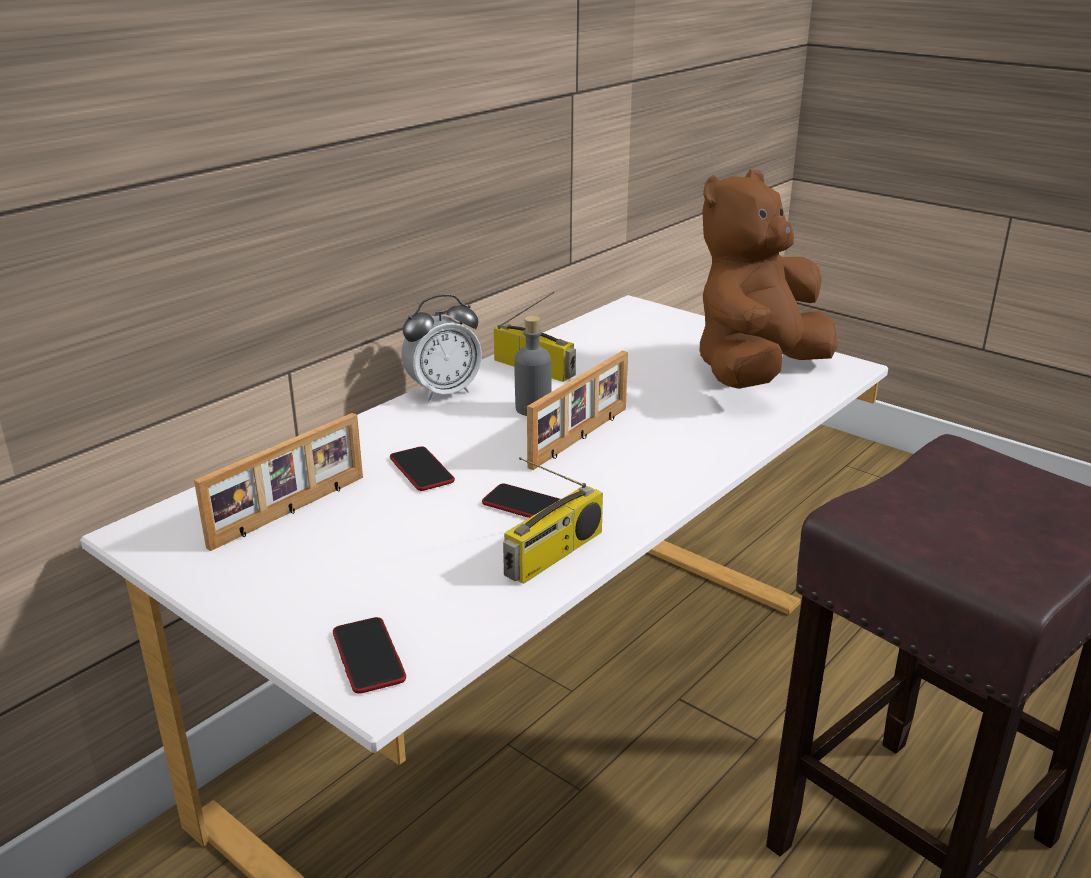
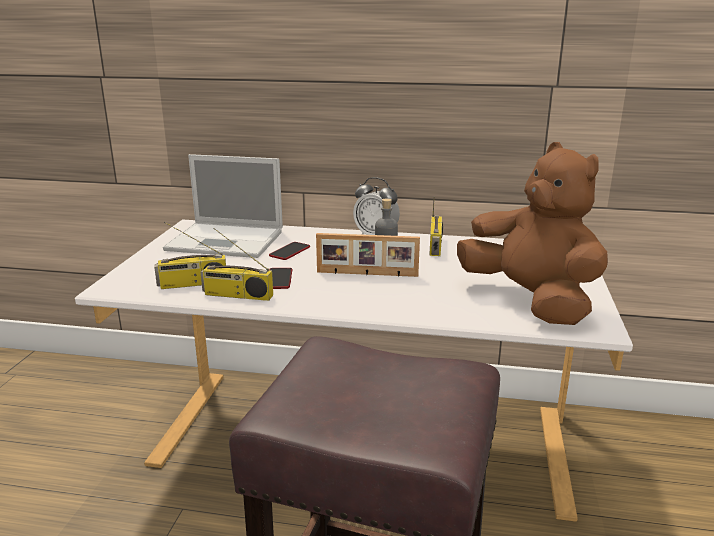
camera: 60 degrees right, 5 degrees down
picture frame [194,413,363,551] -> laptop [163,154,283,258]
phone [333,617,406,694] -> none
brown plush toy [700,169,837,389] -> brown plush toy turned 45 degrees clockwise [457,142,608,325]
none -> radio [154,222,226,289]

